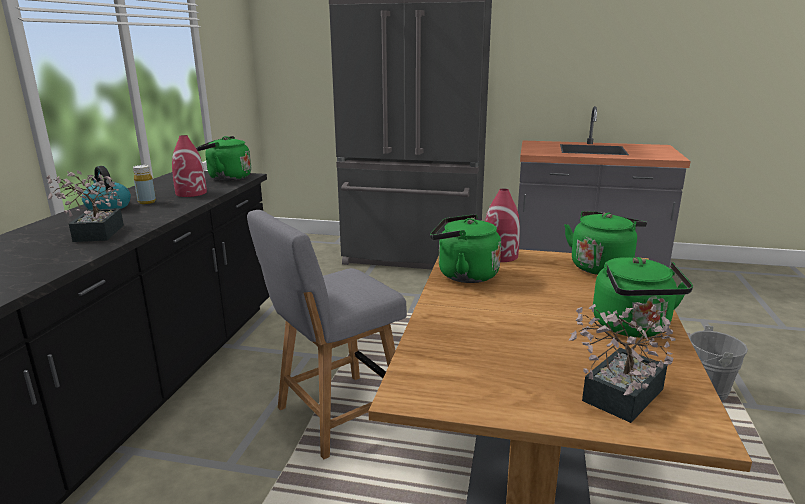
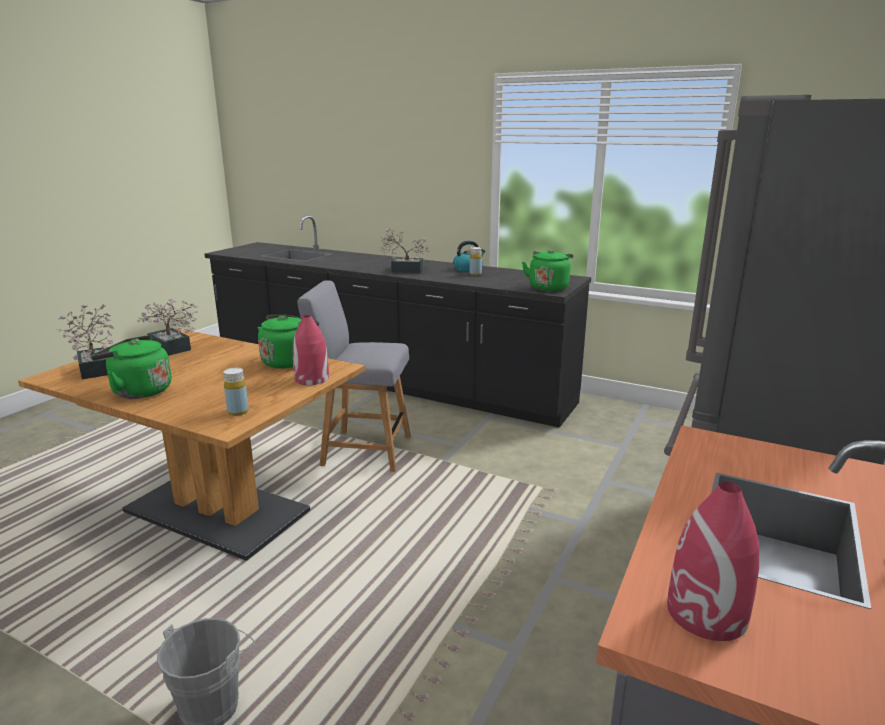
camera: 105 degrees right, 0 degrees up
red vase [172,135,207,197] -> red vase moved to [667,482,759,641]
grey chair [247,210,407,459] -> grey chair turned 60 degrees counterclockwise [298,280,411,472]
green kettle [564,211,647,275] -> yellow bottle [223,367,249,416]
none -> potted plant [137,298,198,356]

